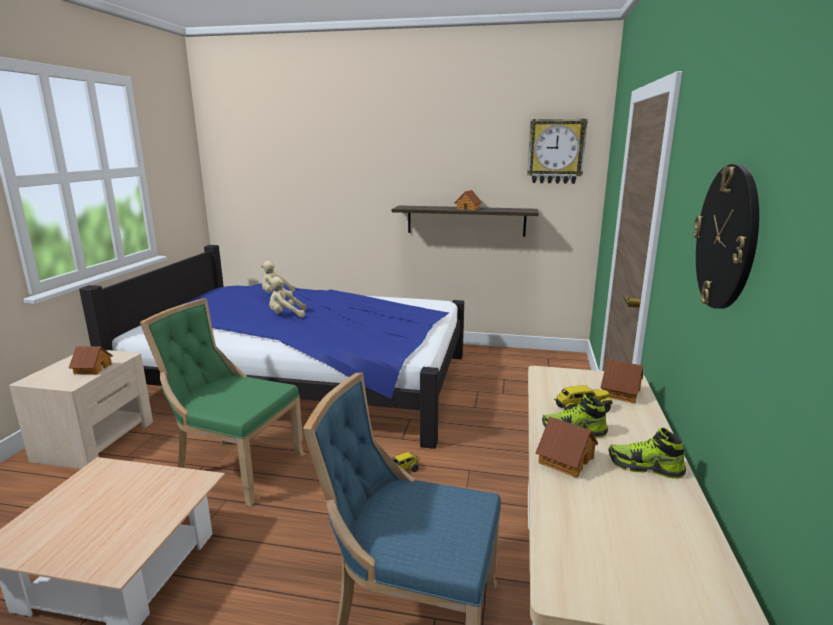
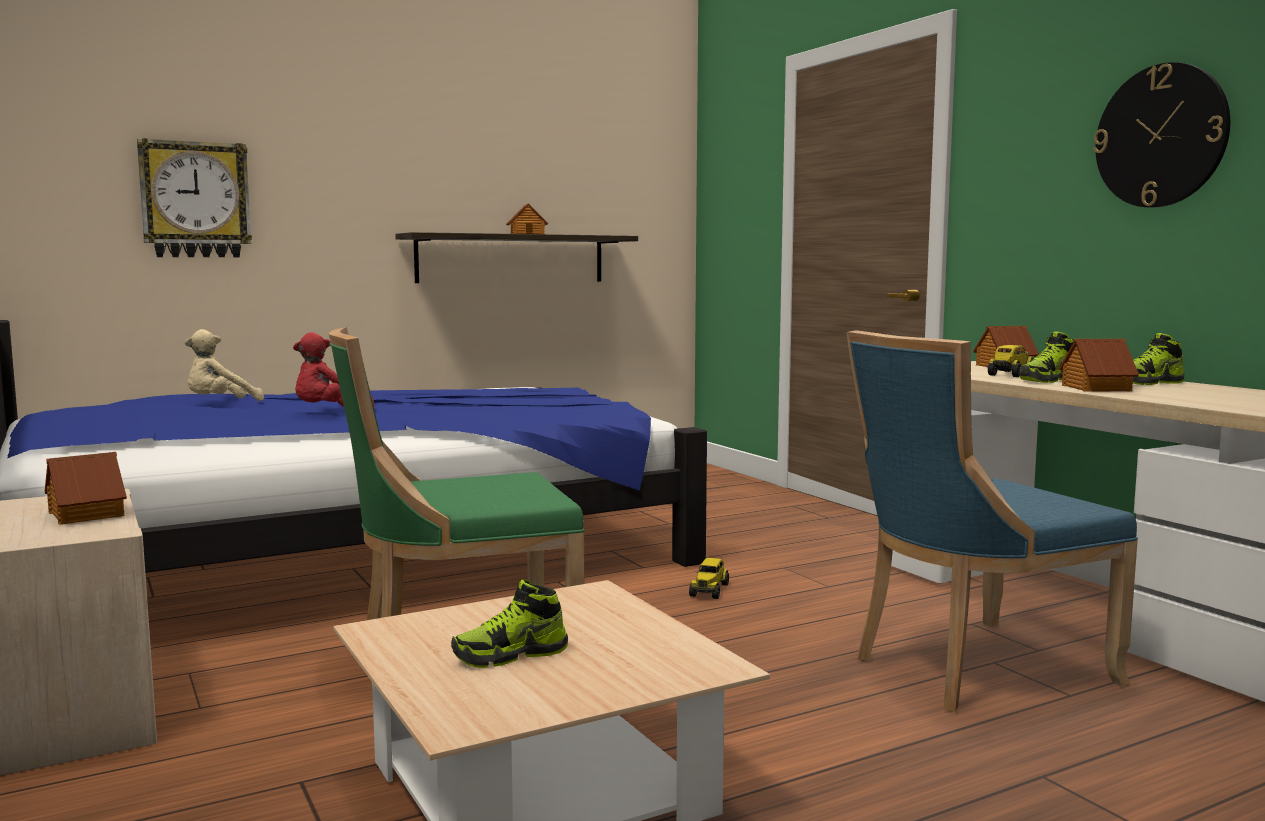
camera: 40 degrees left, 10 degrees down
beige plush toy [268,276,306,318] -> red plush toy [293,332,375,407]
wall clock [527,119,588,184] -> wall clock moved to [137,138,252,257]
none -> shoe [451,579,568,668]

